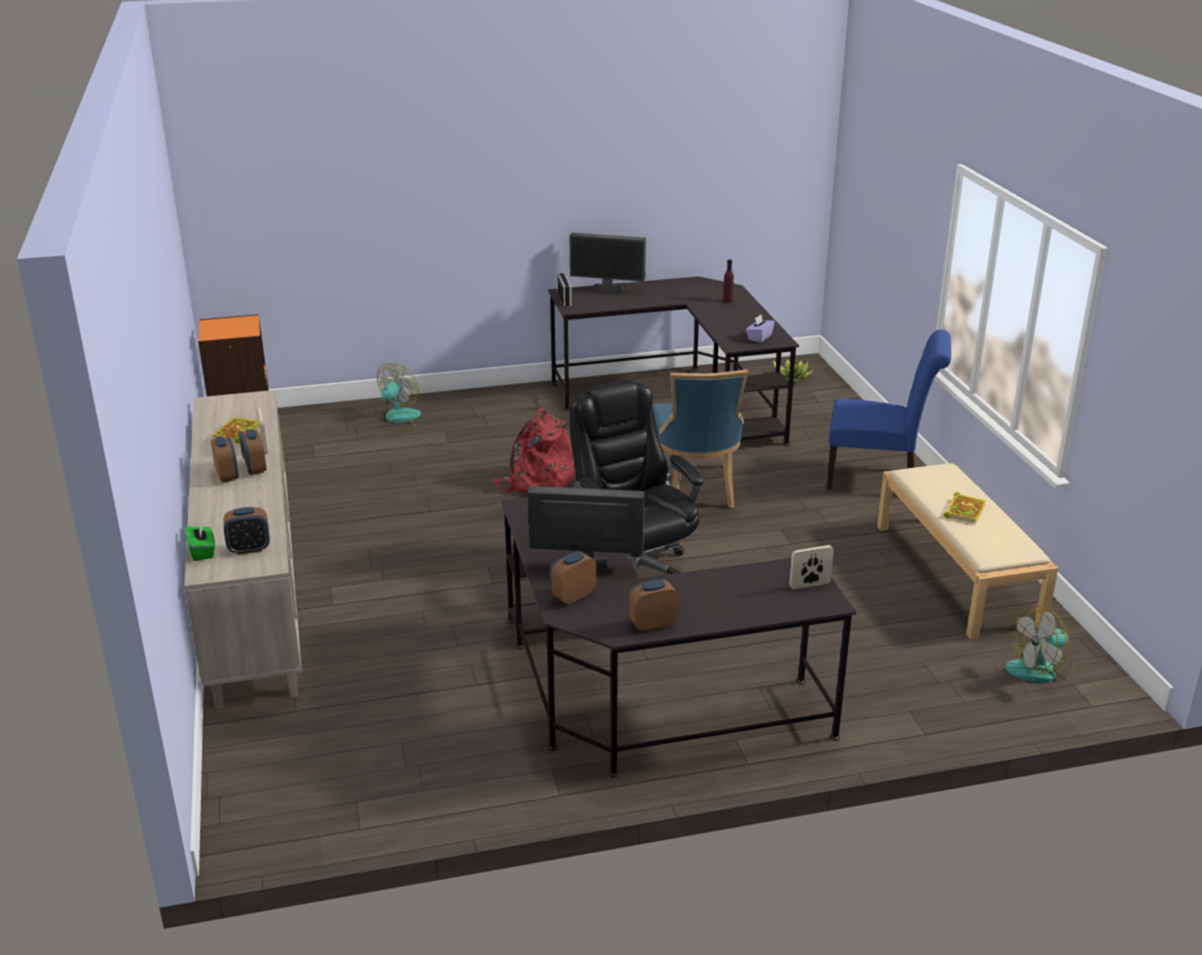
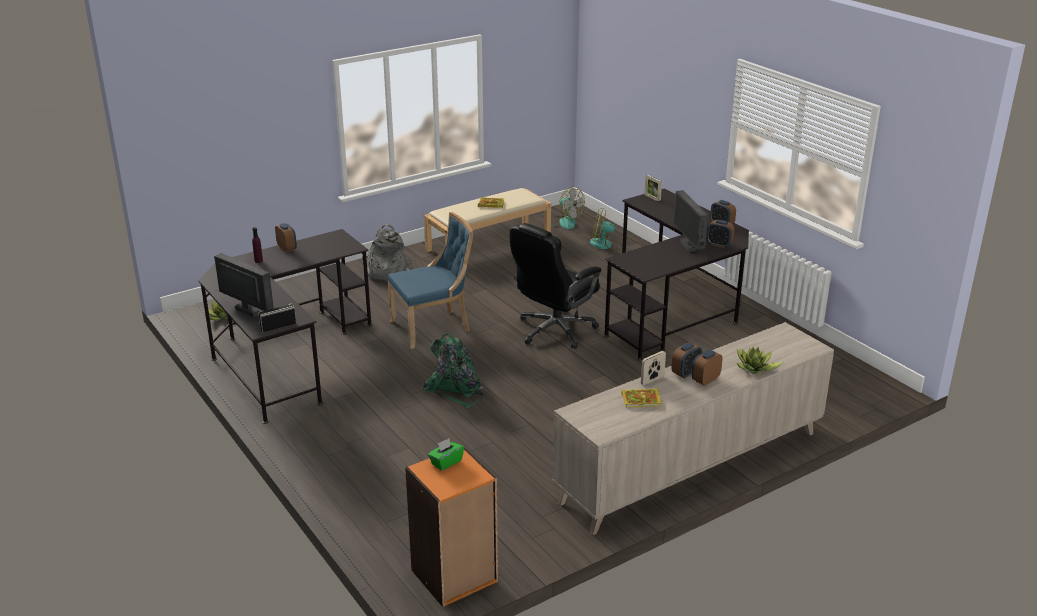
camera: 110 degrees left, 0 degrees up
green tissue box [185,522,215,561] -> green tissue box moved to [428,438,464,471]
alarm clock [223,507,270,555] -> alarm clock moved to [275,223,297,252]
fan [376,363,421,431] -> fan moved to [590,208,623,250]
red backpack [491,408,575,493] -> green backpack [422,334,484,408]
monitor [569,233,646,293] -> monitor turned 45 degrees counterclockwise [214,253,274,317]
purple tissue box [746,314,775,343] -> none
blue chair [827,330,951,490] -> grey backpack [362,224,413,280]
none -> potted plant [736,347,783,374]

